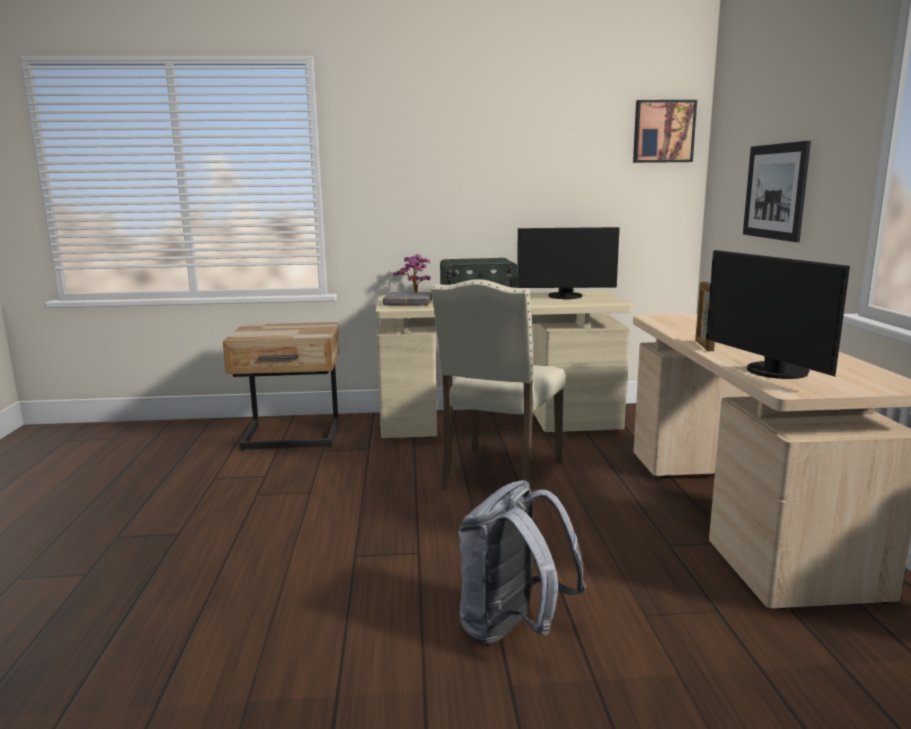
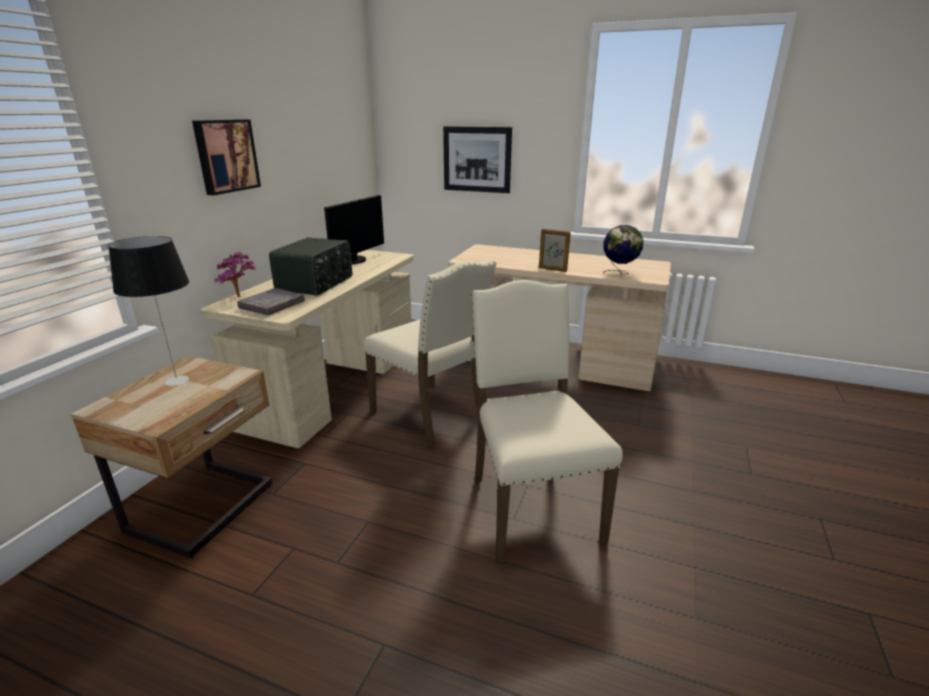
camera: 65 degrees left, 10 degrees up
grey backpack [459,480,586,645] -> none
picture [633,100,697,163] -> picture moved to [192,119,261,195]
monitor [706,250,850,379] -> globe [603,225,643,274]
none -> table lamp [108,236,189,386]
none -> beige chair [472,280,623,563]

